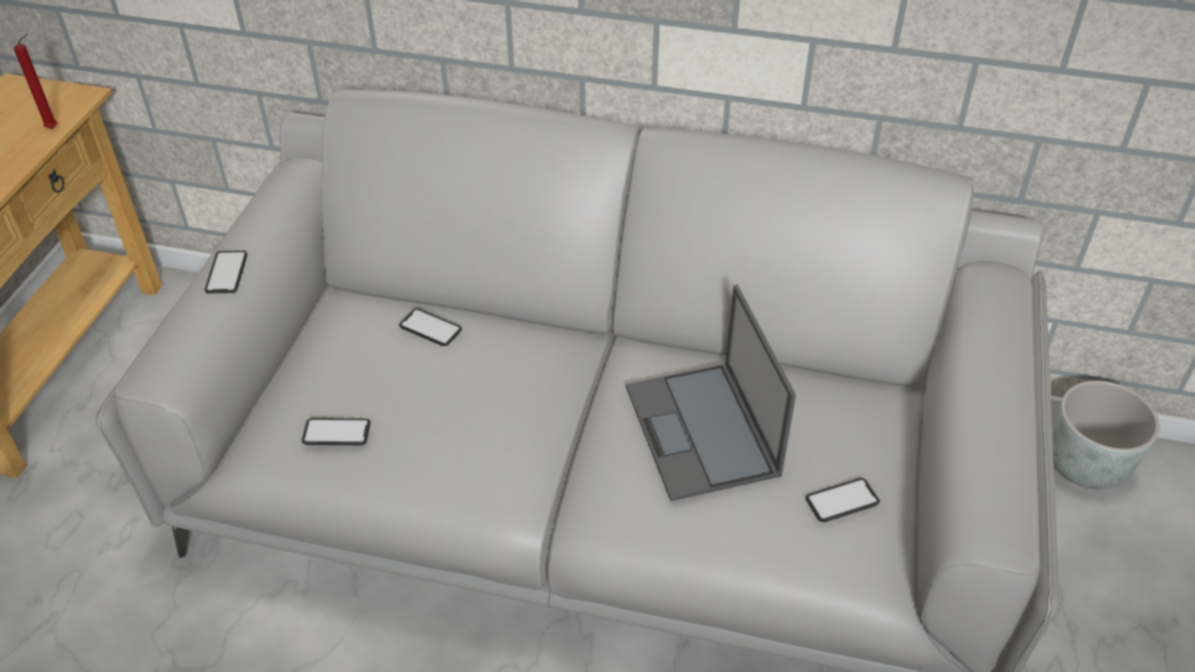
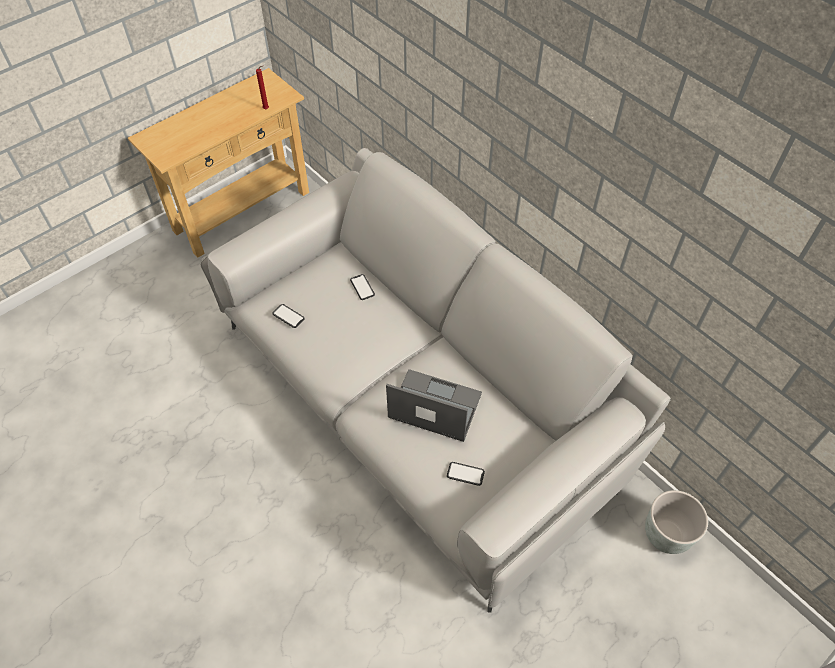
camera: 35 degrees right, 10 degrees up
phone [205,250,247,293] -> none
laptop [626,285,796,501] -> laptop turned 90 degrees clockwise [386,369,482,442]

